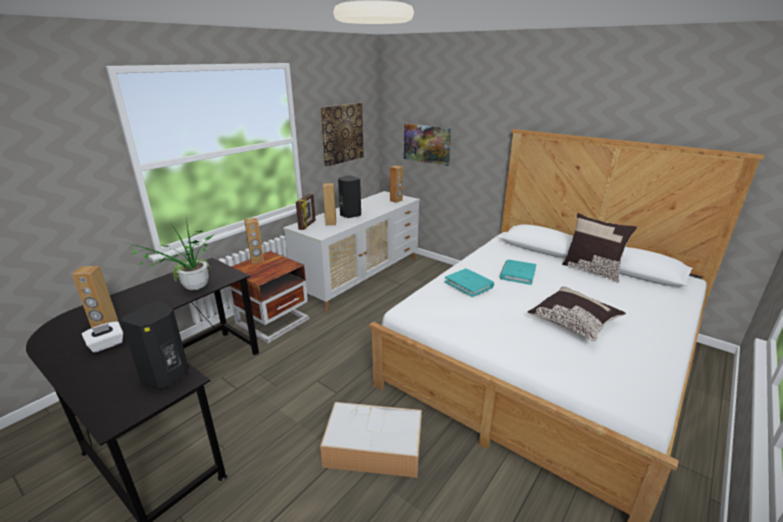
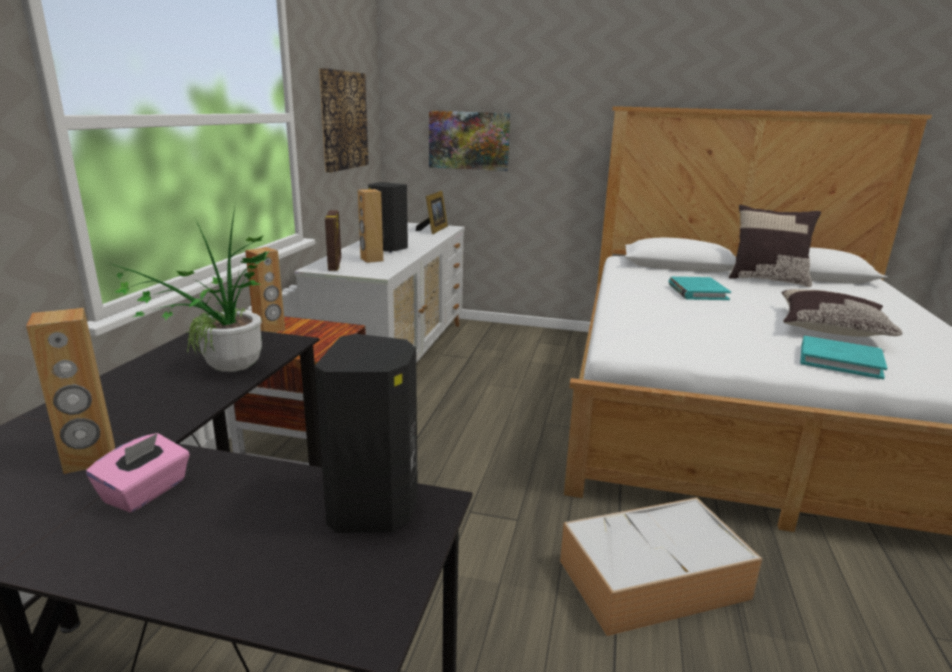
camera: 25 degrees left, 5 degrees down
white tissue box [82,321,123,353] -> pink tissue box [86,433,190,513]
brown speaker [390,165,403,203] -> picture frame [416,191,448,234]
turquoise book [445,268,494,297] -> turquoise book moved to [800,336,887,379]

